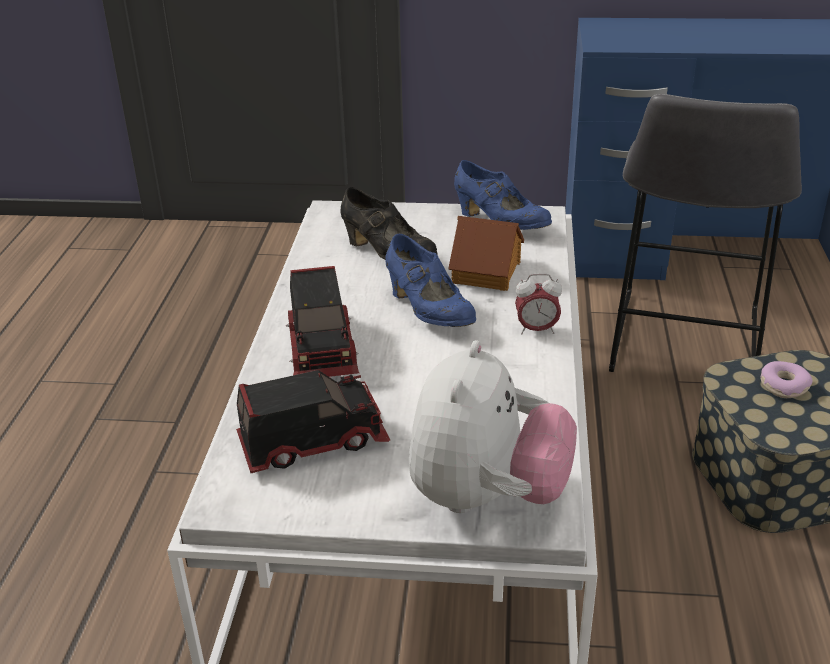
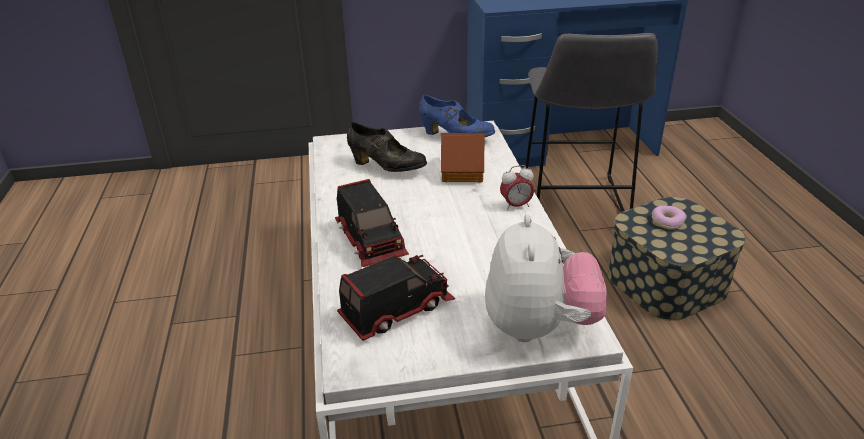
camera: 15 degrees left, 0 degrees up
blue shoe [385,234,476,327] -> none

